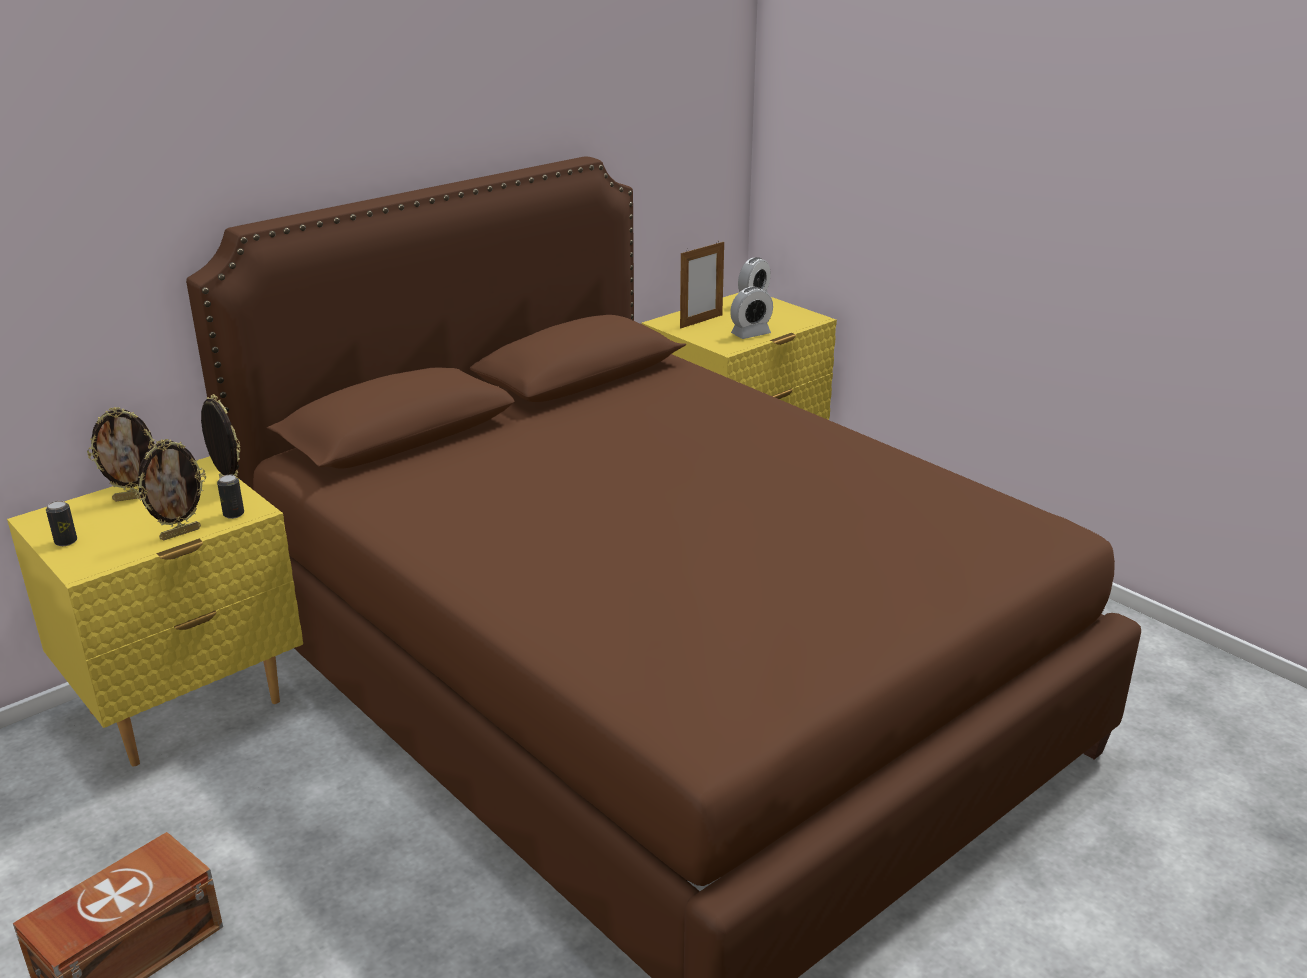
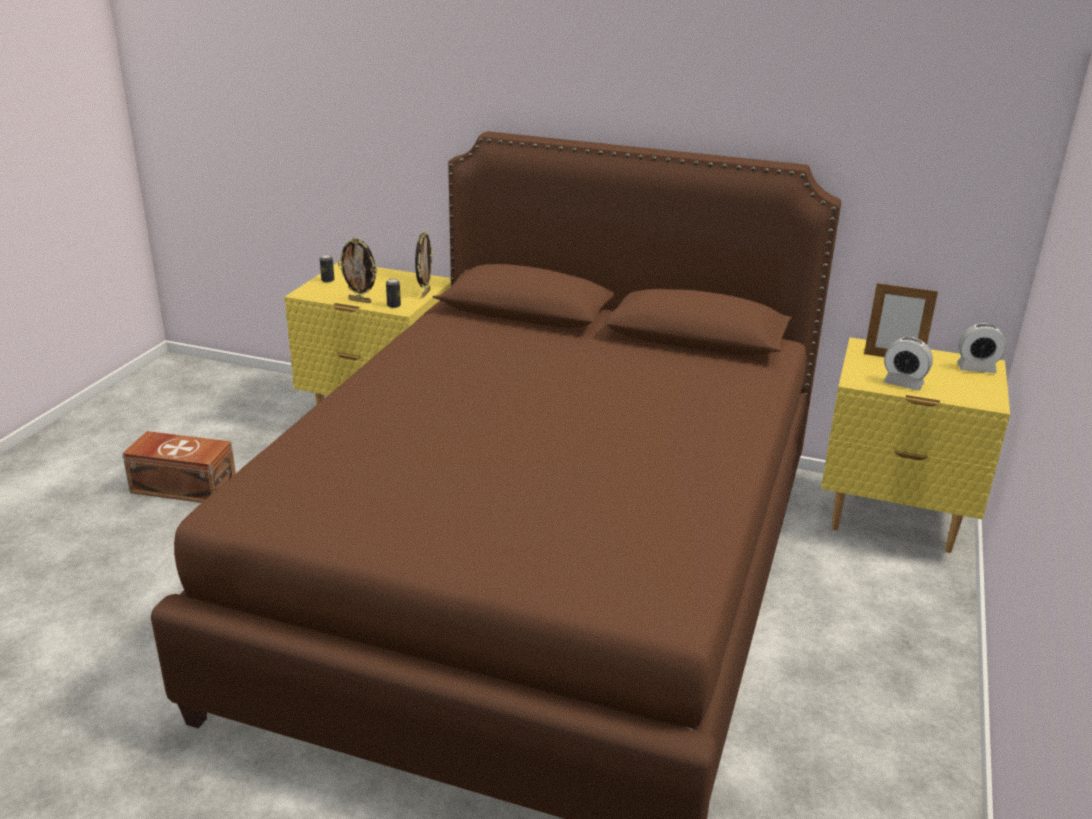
camera: 60 degrees right, 0 degrees up
picture frame [87,407,158,501] -> none

